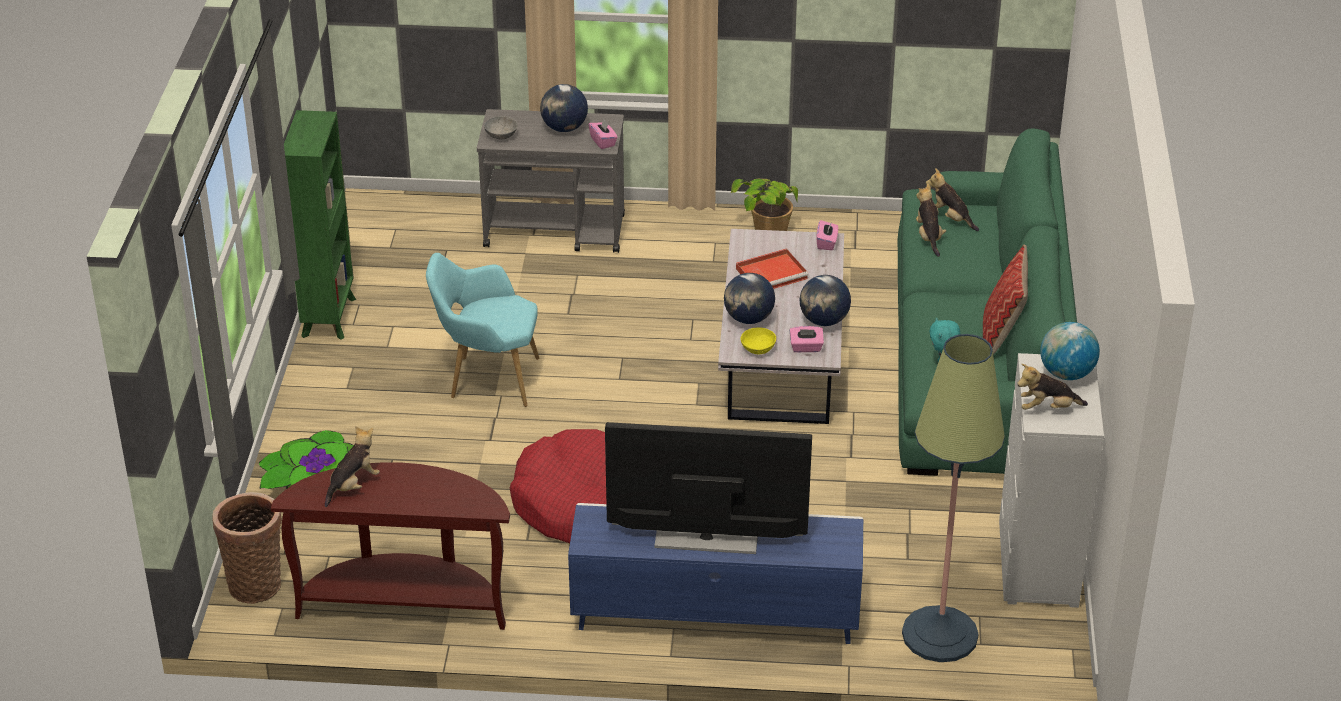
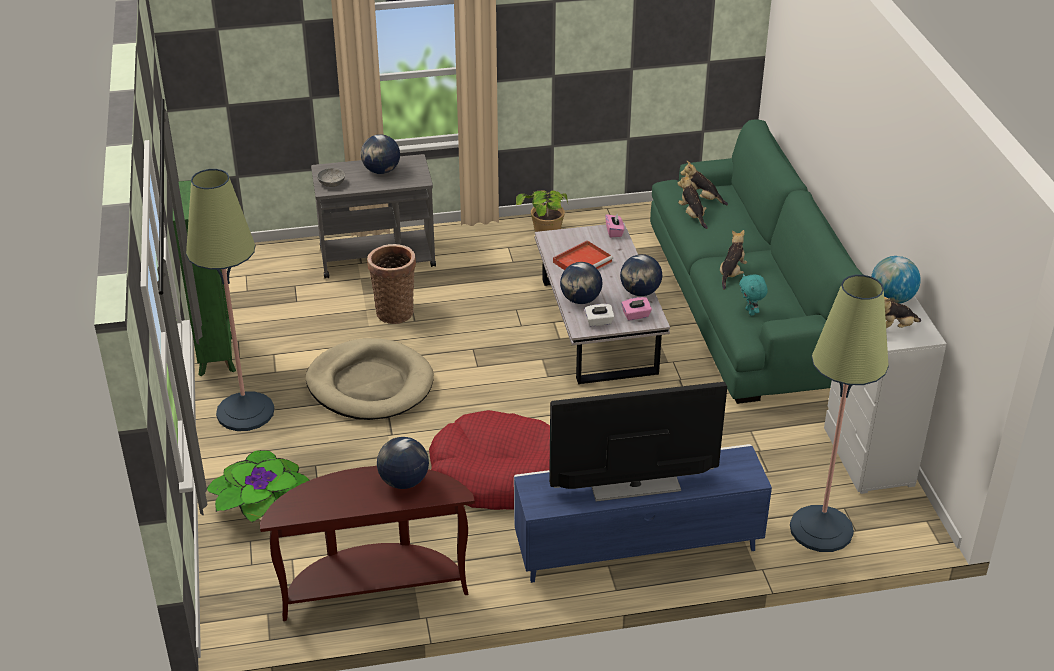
camera: 15 degrees left, 0 degrees up
basket [213,492,282,604] -> basket moved to [367,244,416,324]
plush toy [325,426,380,507] -> plush toy moved to [720,230,747,290]
turquoise armchair [426,253,539,407] -> beige dog bed [306,338,434,420]
pink tissue box [588,119,618,149] -> none
yellow bowl [740,327,776,354] -> white tissue box [585,304,614,327]
pillow [983,245,1028,355] -> none
none -> floor lamp [186,169,274,431]
none -> globe [377,437,429,489]

